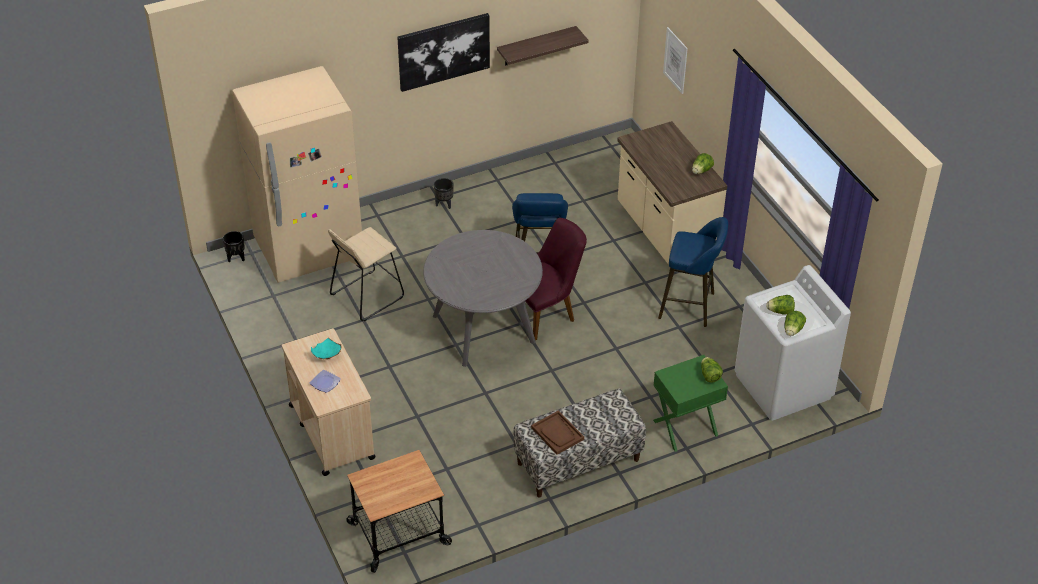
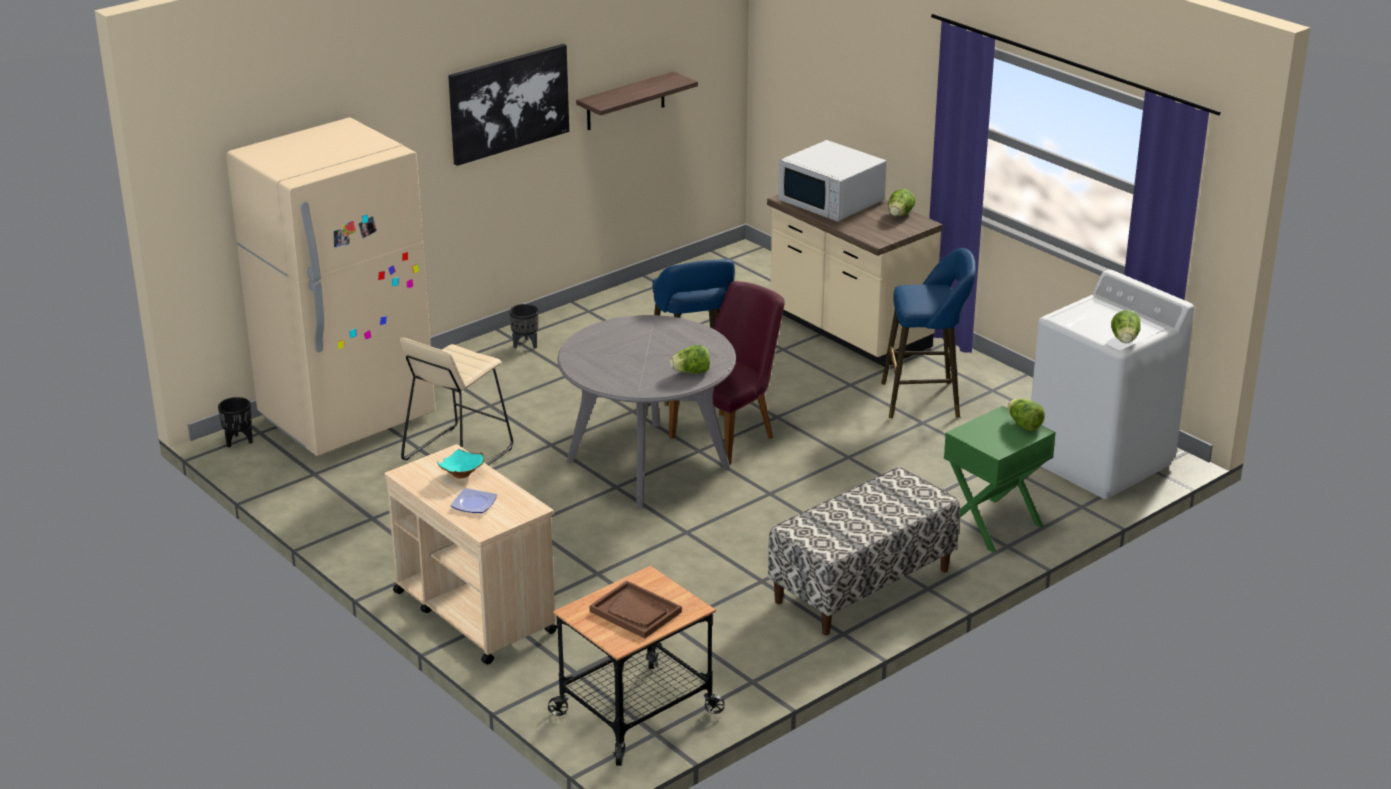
camera: 15 degrees left, 15 degrees down
brown tray [531,410,584,455] -> brown tray moved to [589,581,682,639]
picture [663,27,688,94] -> none
lettuce [766,295,795,314] -> lettuce moved to [669,345,710,374]
none -> white microwave [778,140,887,222]

